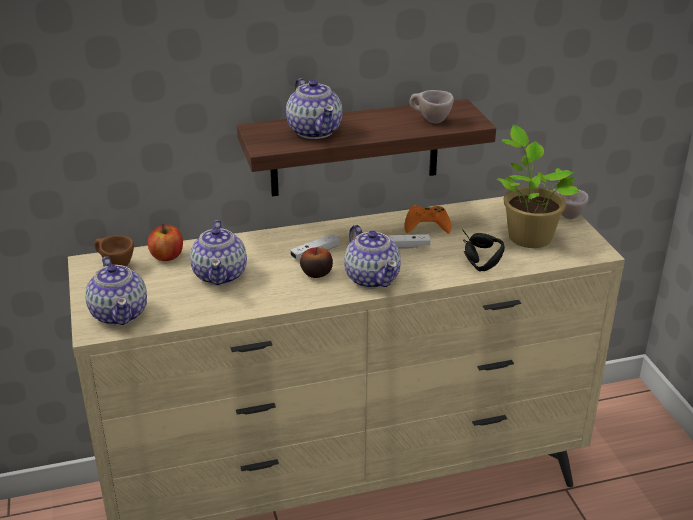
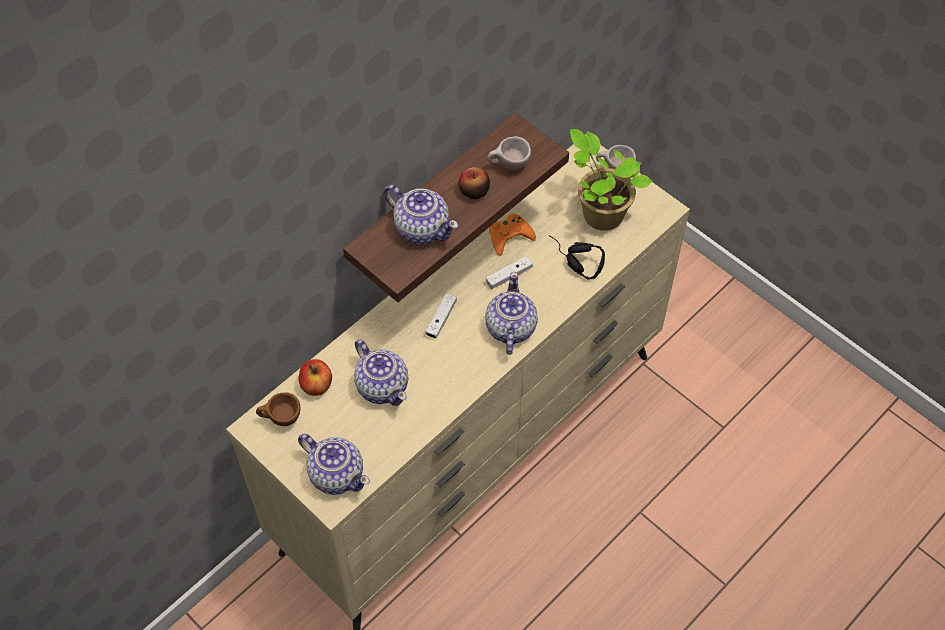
camera: 30 degrees left, 25 degrees up
apple [300,247,333,278] -> apple moved to [458,167,490,199]
teapot [344,225,401,289] -> teapot turned 120 degrees counterclockwise [485,272,538,355]

